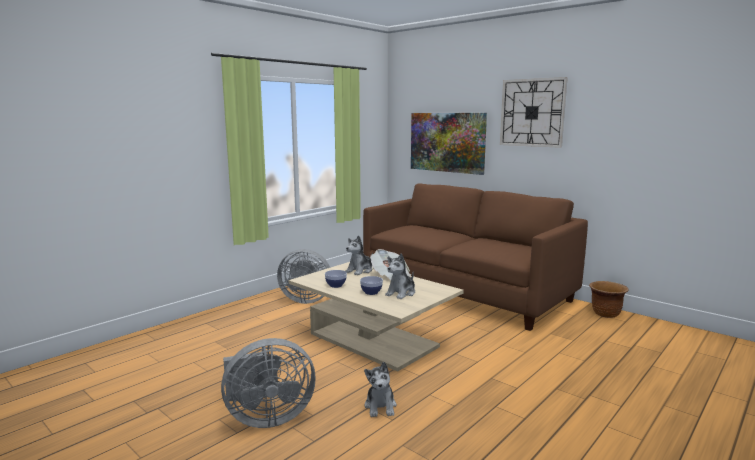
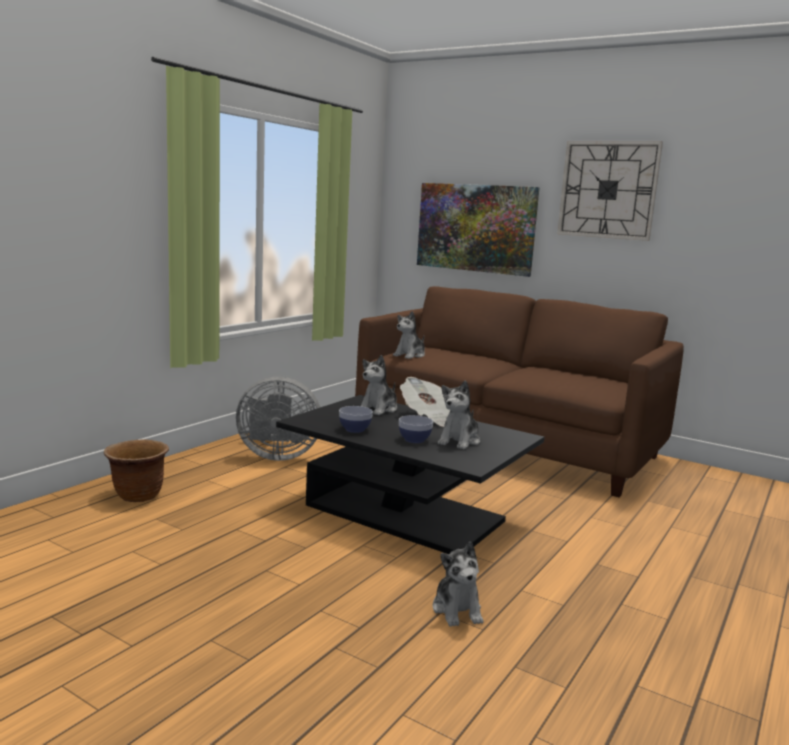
camera: 10 degrees left, 0 degrees up
grey fan [221,338,316,428] -> none
beige coffee table [289,262,464,372] -> black coffee table [276,395,544,554]
brown planter [589,281,629,318] -> brown planter moved to [104,440,169,502]
none -> plush toy [393,311,425,359]

